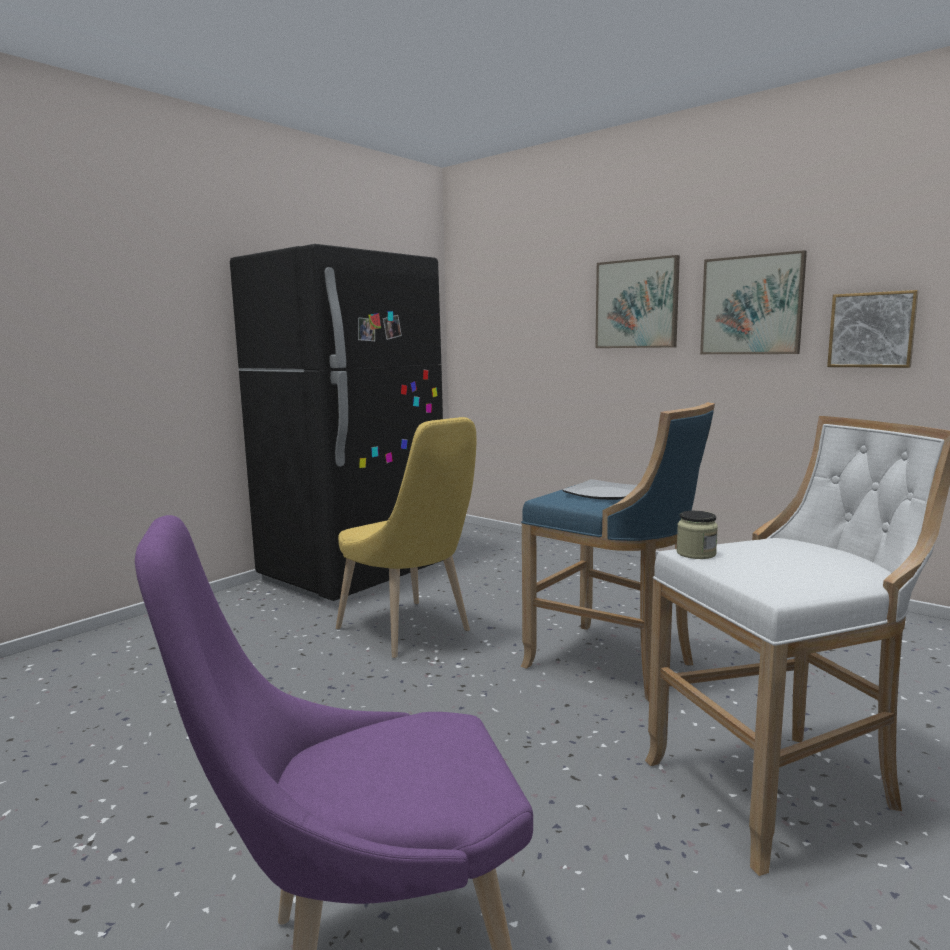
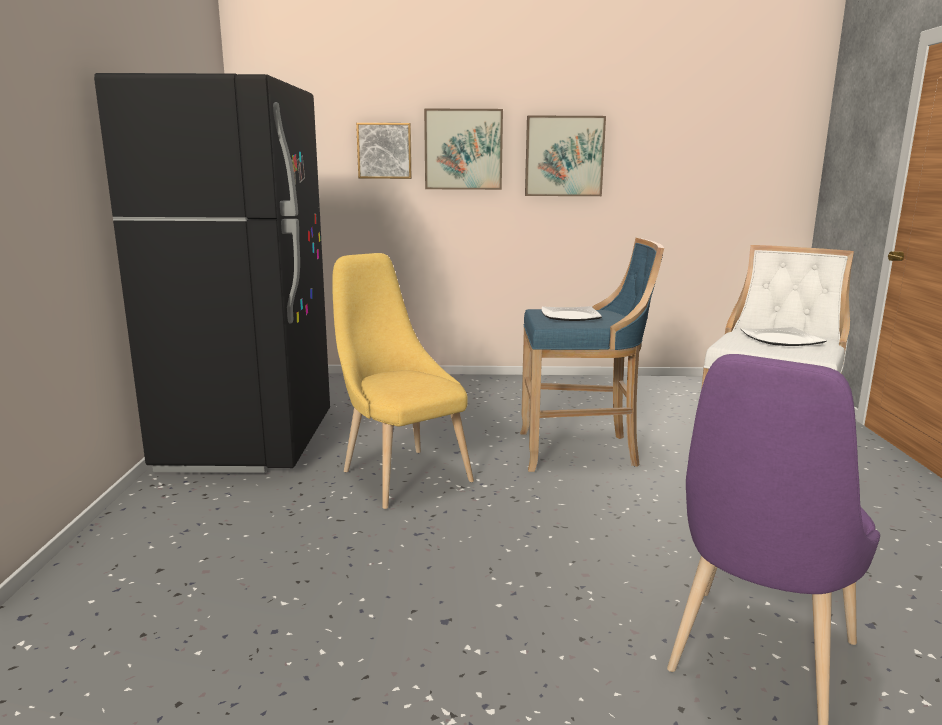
camera: 40 degrees left, 5 degrees up
yellow chair [336,417,476,658] -> yellow chair turned 135 degrees counterclockwise [332,253,474,509]
jar [676,511,718,559] -> none
picture [827,290,919,368] -> picture moved to [356,123,412,179]
none -> plate [741,327,827,346]

